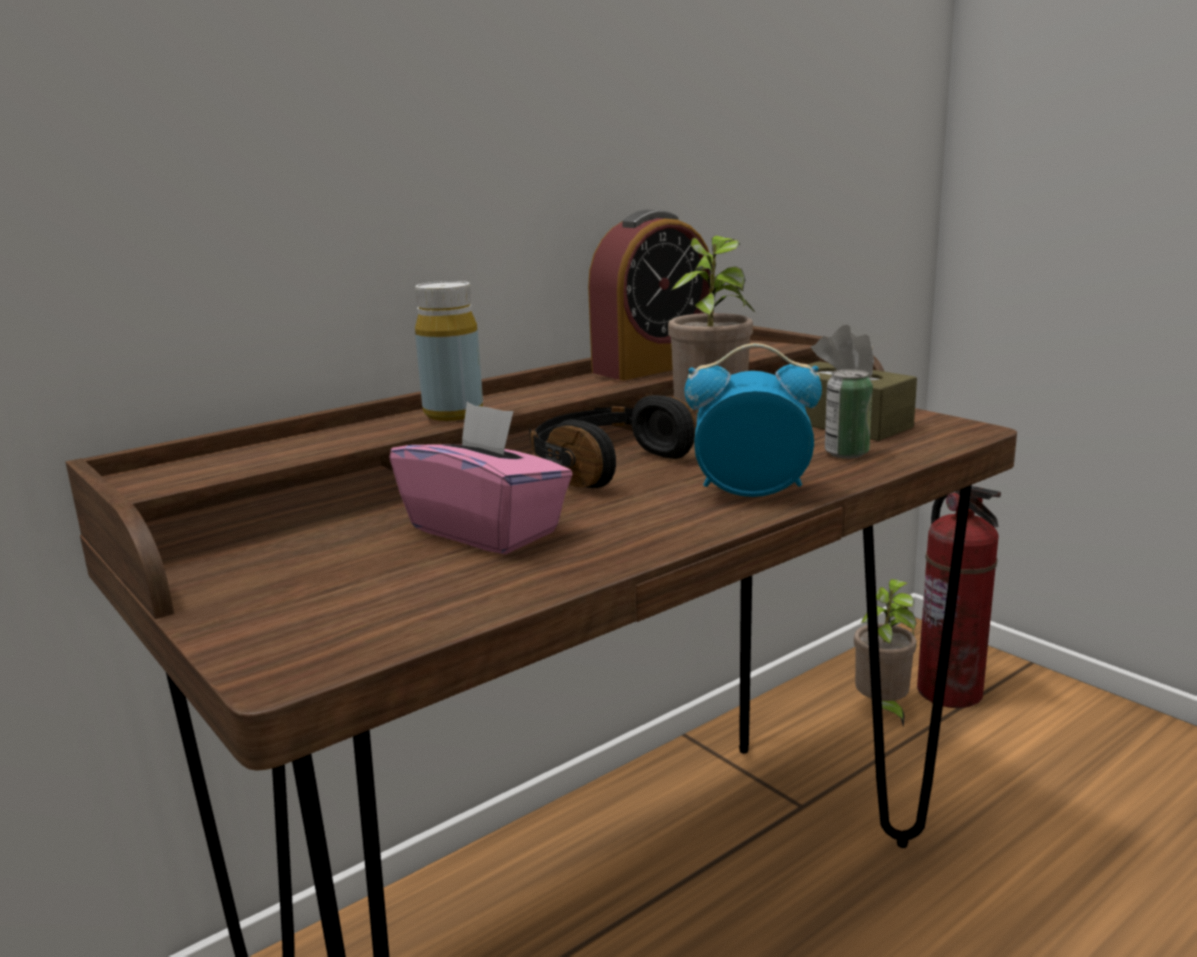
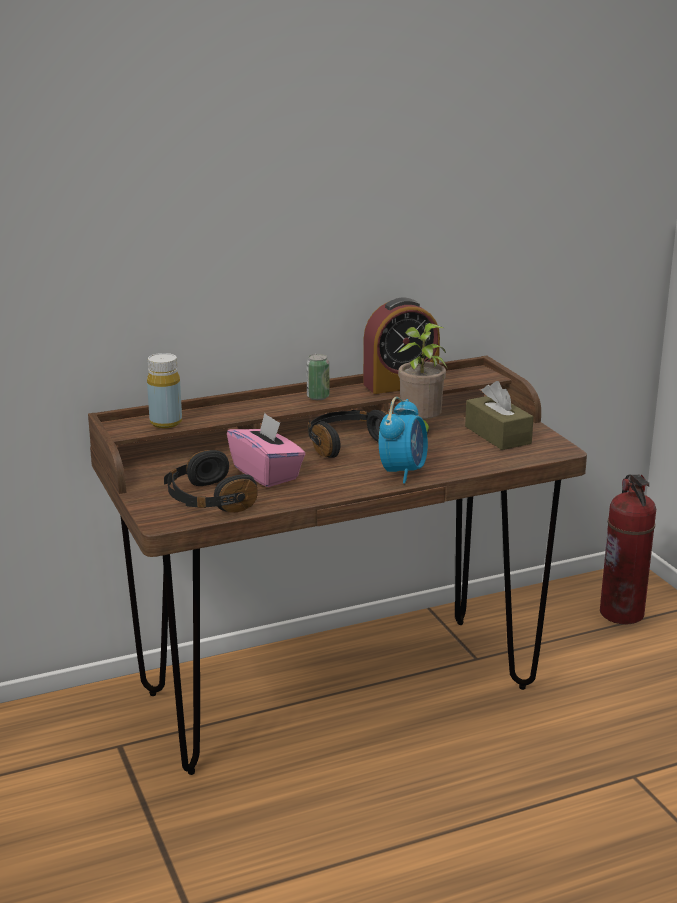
camera: 15 degrees right, 5 degrees up
yellow bottle [415,281,483,421] -> yellow bottle moved to [147,353,182,428]
alarm clock [685,343,822,497] -> alarm clock turned 90 degrees clockwise [379,397,428,484]
can [825,369,873,459] -> can moved to [306,354,329,400]
potted plant [854,579,917,727] -> none
none -> black headphones [164,450,258,513]

